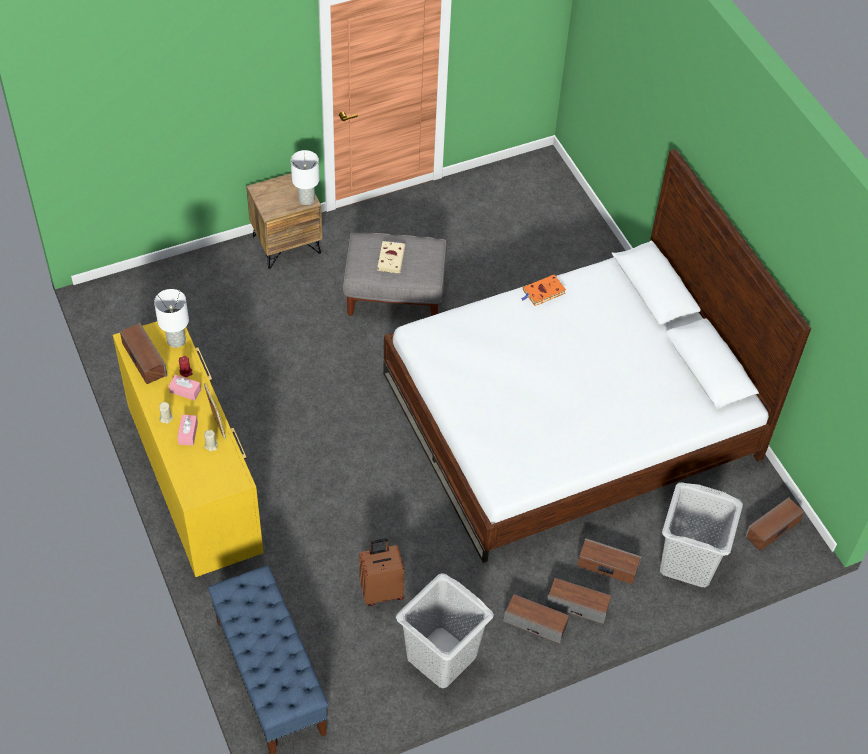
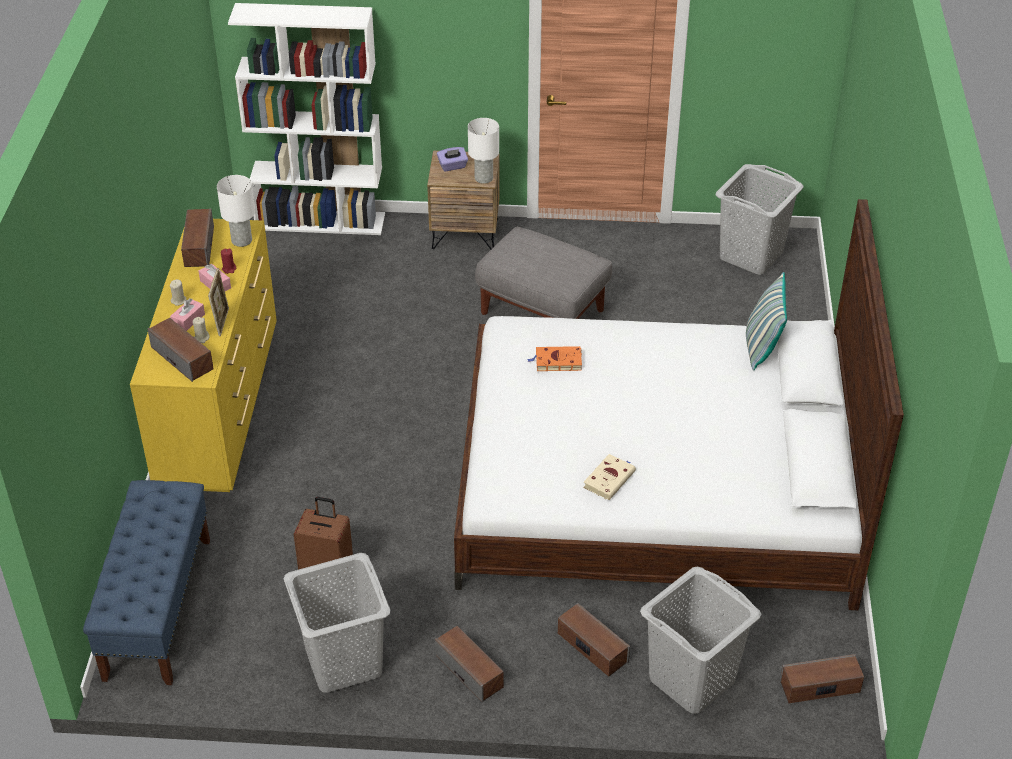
camera: 30 degrees right, 10 degrees down
beige book [377,241,405,273] -> beige book moved to [583,454,636,500]
orange book [521,275,566,306] -> orange book moved to [527,346,582,371]
speaker [546,578,611,624] -> speaker moved to [148,318,214,382]
none -> white bookcase [228,3,385,235]
none -> purple tissue box [437,147,468,172]
none -> grey laundry basket [716,164,804,275]
none -> pillow [746,272,787,370]

